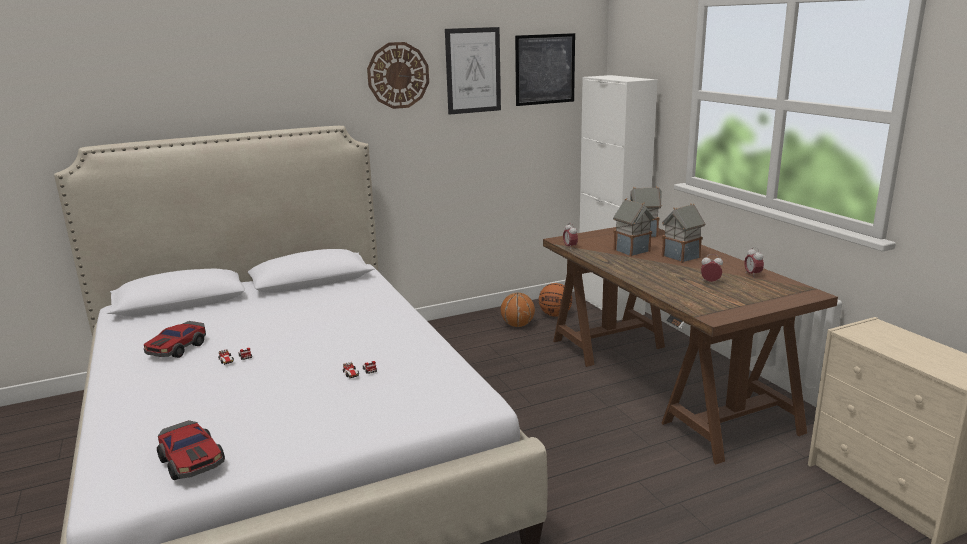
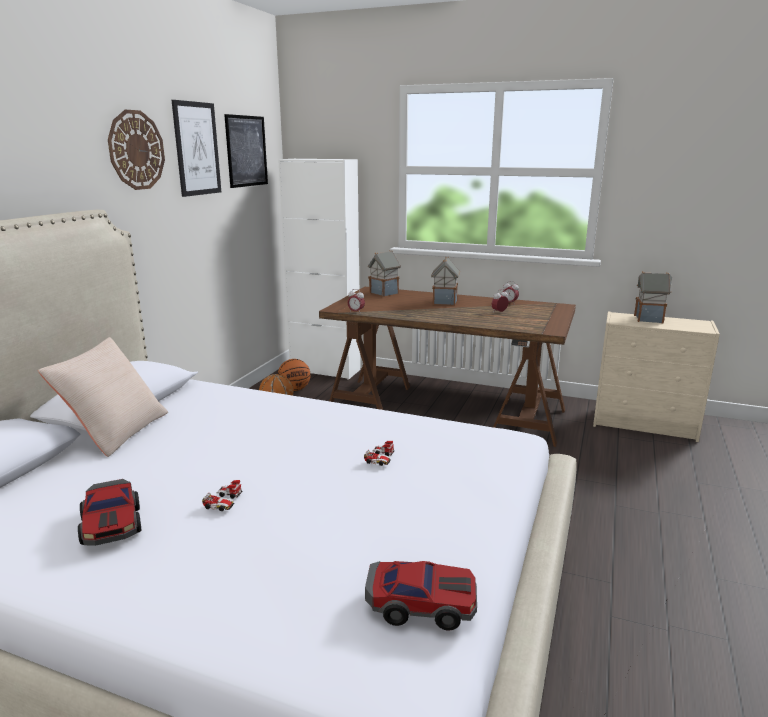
camera: 45 degrees left, 0 degrees up
toy house [613,198,655,256] -> toy house moved to [634,271,672,324]
none -> beige pillow [38,337,168,457]

